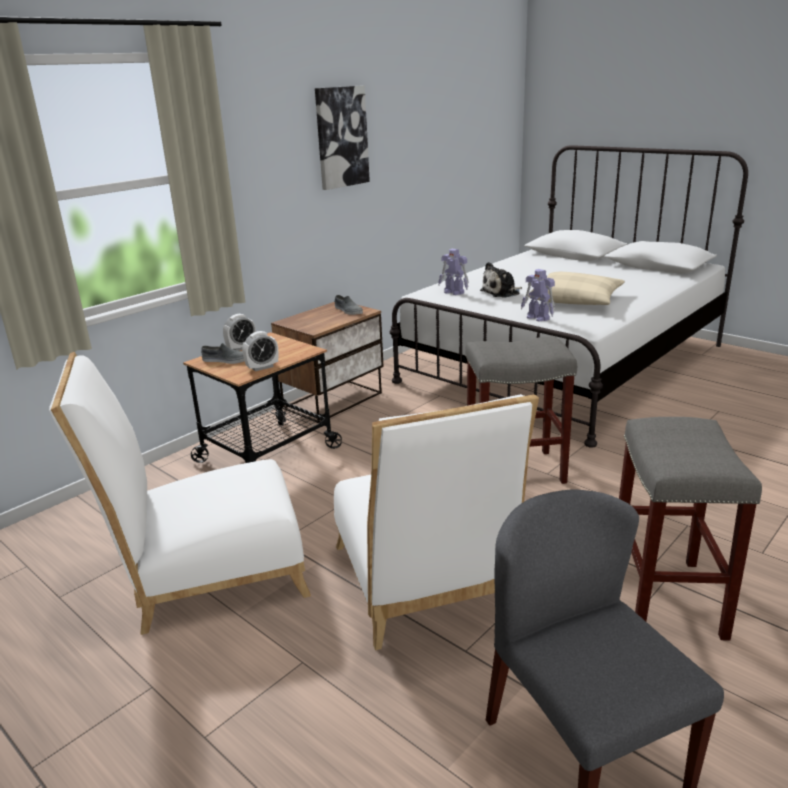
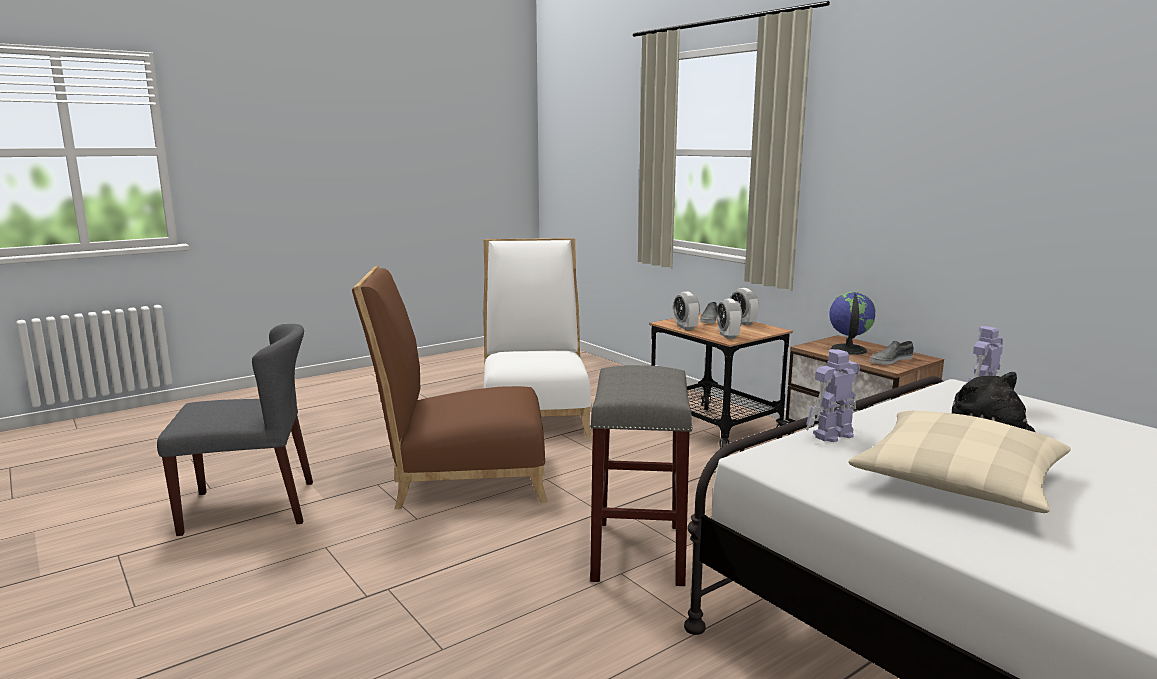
camera: 100 degrees right, 10 degrees down
picture [315,85,370,190] -> none
white chair [334,394,539,650] -> brown chair [352,265,547,509]
grey stool [619,417,762,641] -> none
none -> alarm clock [717,299,742,339]
none -> globe [829,292,876,355]

